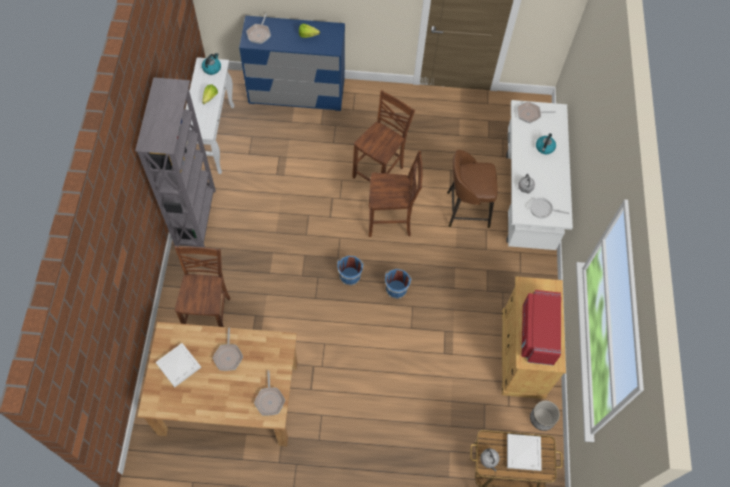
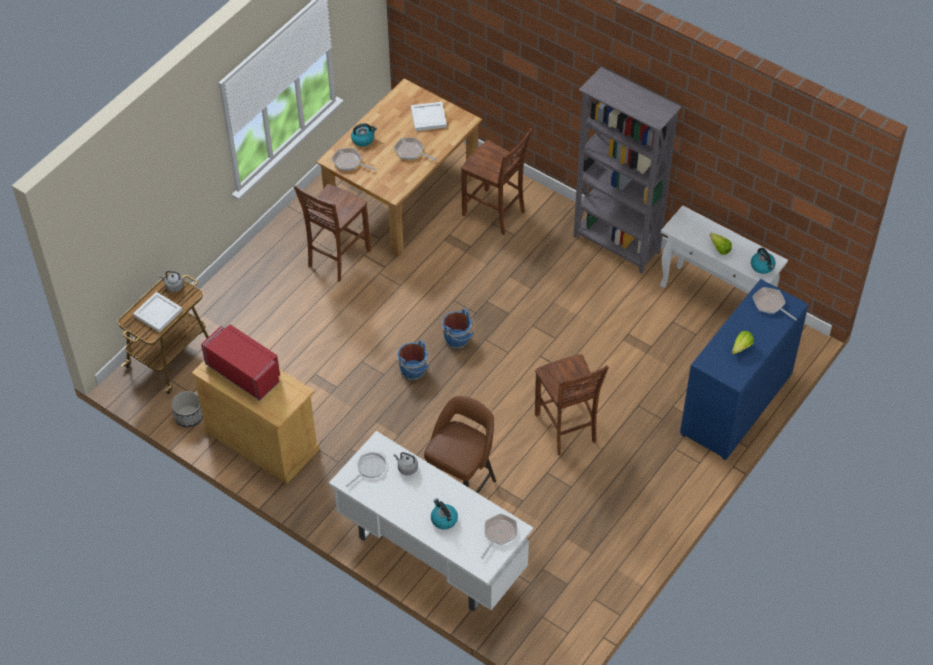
camera: 125 degrees right, 10 degrees down
brown chair [369,151,423,237] -> brown chair moved to [293,184,371,282]
none -> kettle [351,123,377,147]

